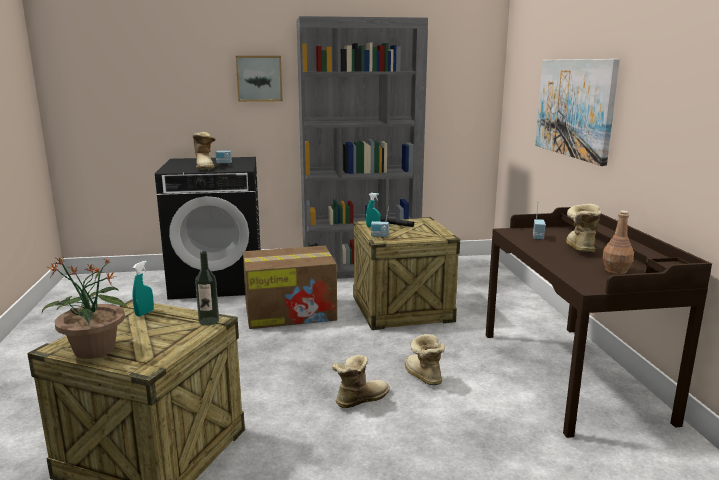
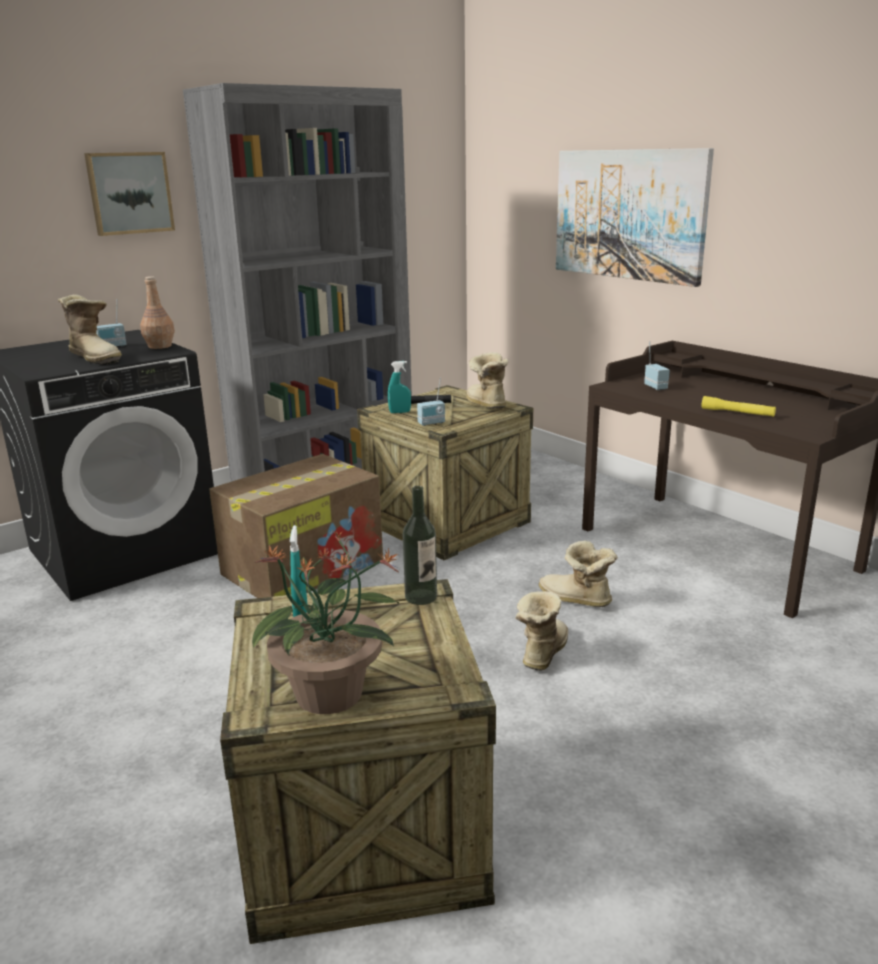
camera: 30 degrees left, 5 degrees up
boot [566,204,601,253] -> boot moved to [466,352,508,409]
brown bottle [602,211,634,274] -> brown bottle moved to [140,276,175,349]
none -> yellow flashlight [701,396,776,417]

